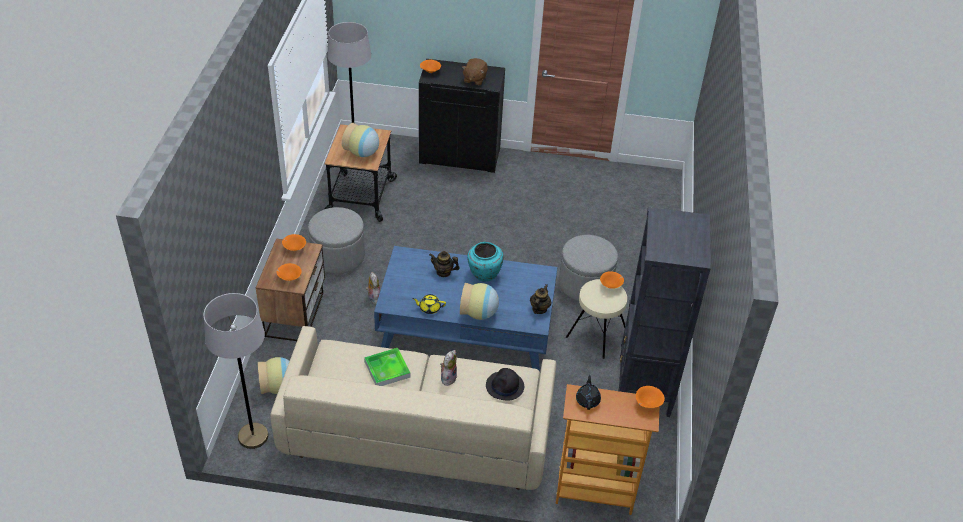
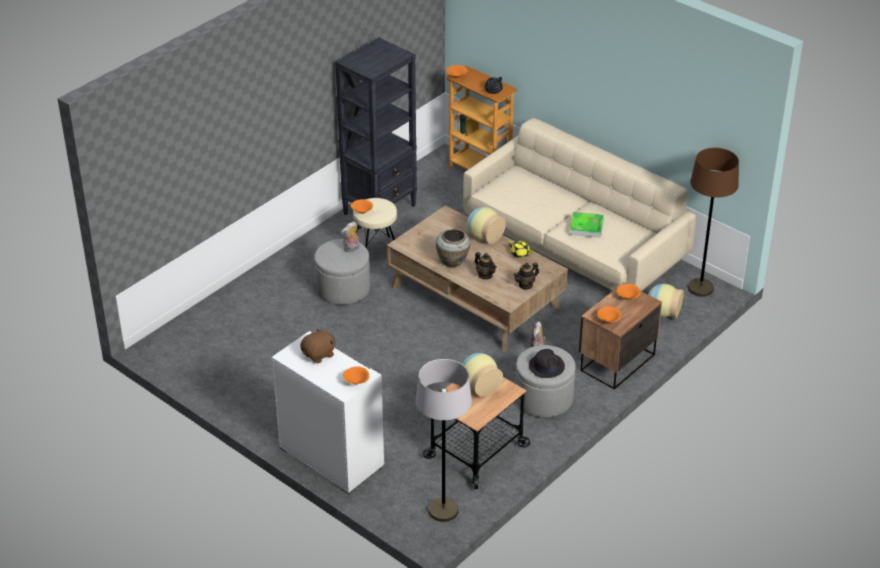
camera: 145 degrees left, 5 degrees down
grey floor lamp [204,293,269,449] -> brown floor lamp [688,148,739,297]
blue coffee table [374,246,557,371] -> brown coffee table [387,205,568,351]
black cabinet [419,59,505,173] -> white cabinet [272,331,384,494]
plush toy [440,350,457,386] -> plush toy moved to [341,222,360,252]
turquoise vase [467,242,504,281] -> beige vase [436,229,470,267]
black hat [486,368,524,401] -> black hat moved to [529,349,565,378]
teapot [530,284,551,314] -> teapot moved to [514,263,539,290]

